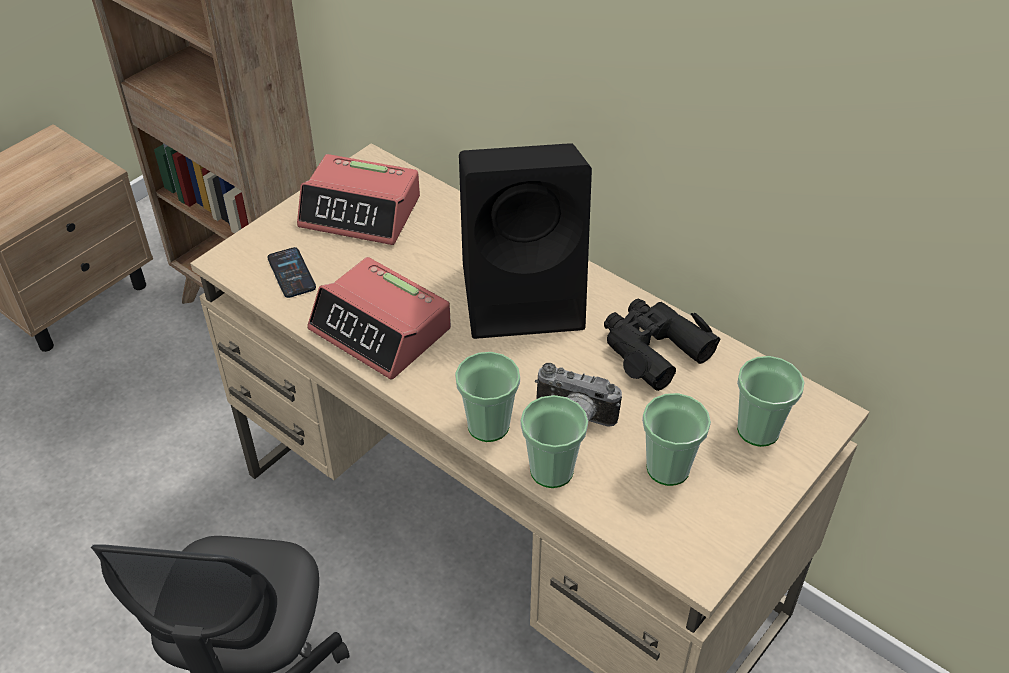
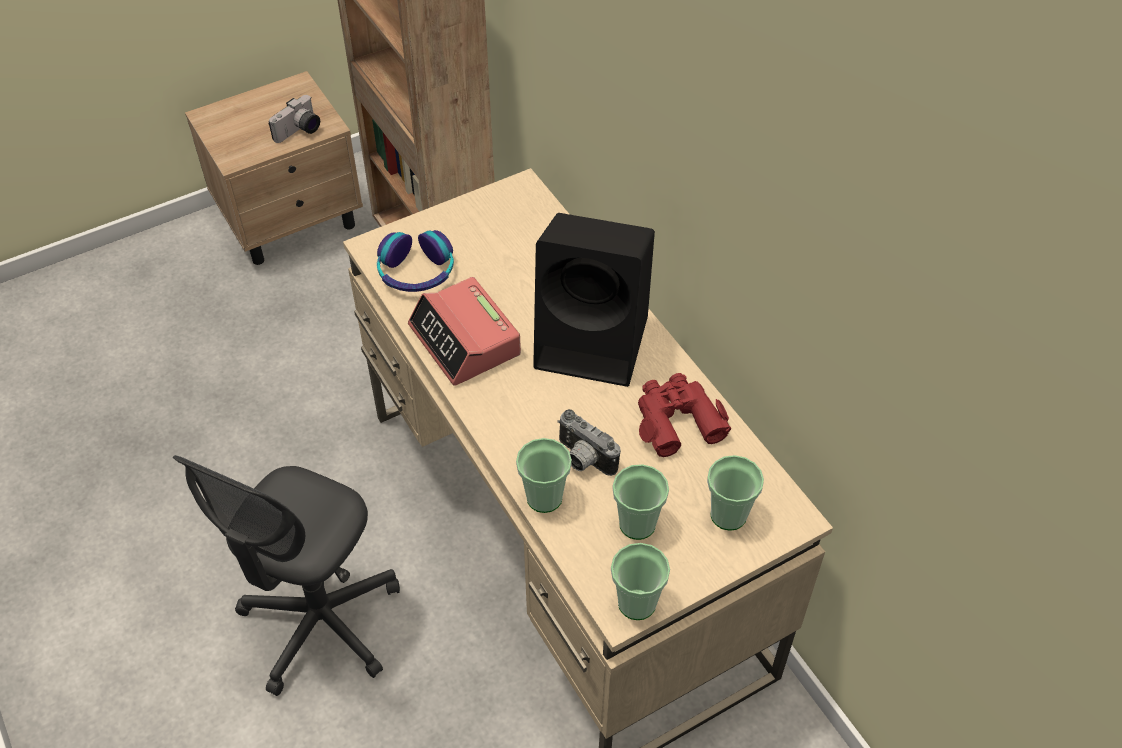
camera: 20 degrees right, 5 degrees up
phone [267,247,316,298] -> headphones [377,230,454,292]
alarm clock [297,154,420,245] -> none
cup [455,352,520,442] -> cup moved to [611,543,670,620]
black binoculars [604,299,720,391] -> red binoculars [638,373,731,457]
none -> camera [268,95,320,143]

